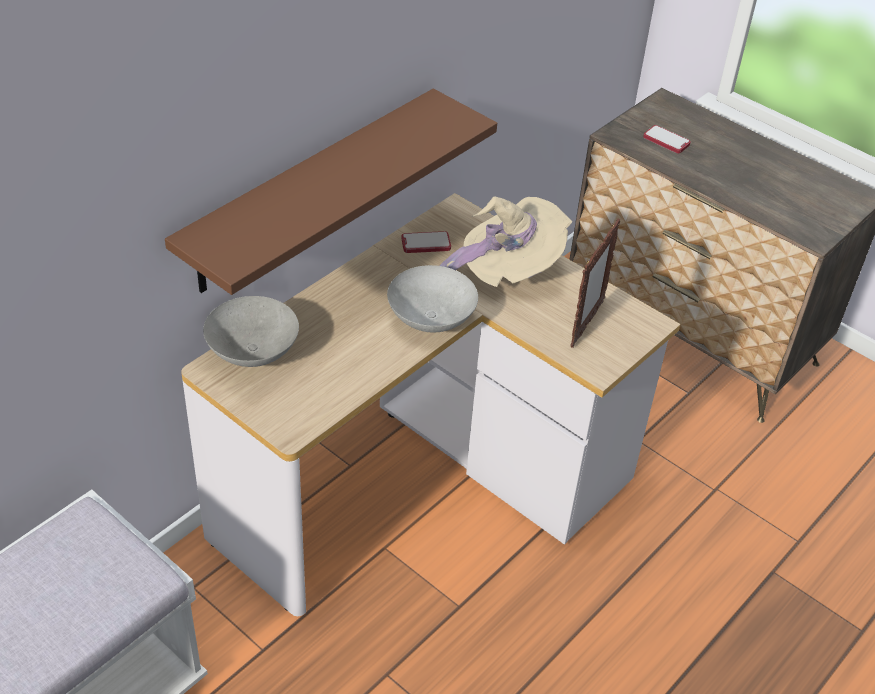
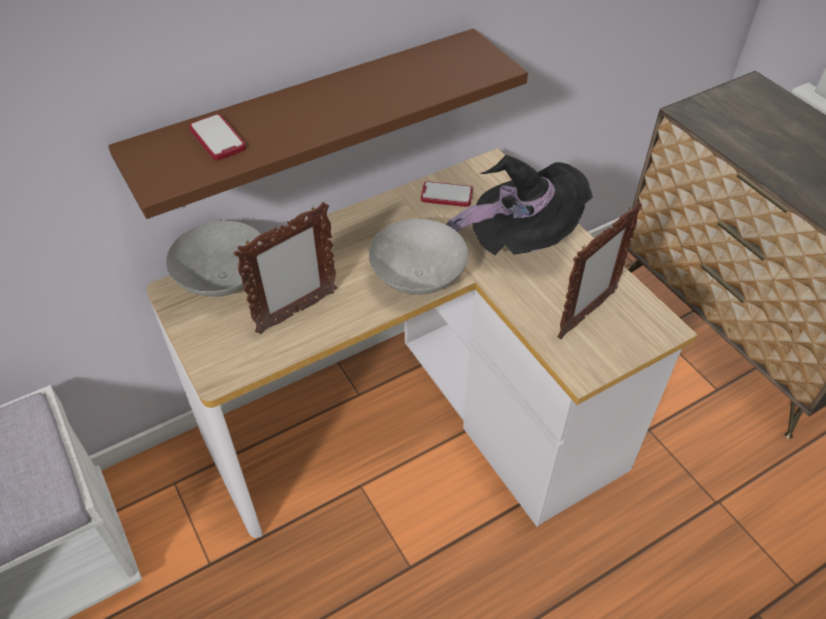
camera: 20 degrees right, 5 degrees up
beige hat [440,196,572,287] -> black hat [447,155,593,255]
phone [643,125,691,154] -> phone moved to [189,114,246,161]
none -> picture frame [234,202,337,334]

